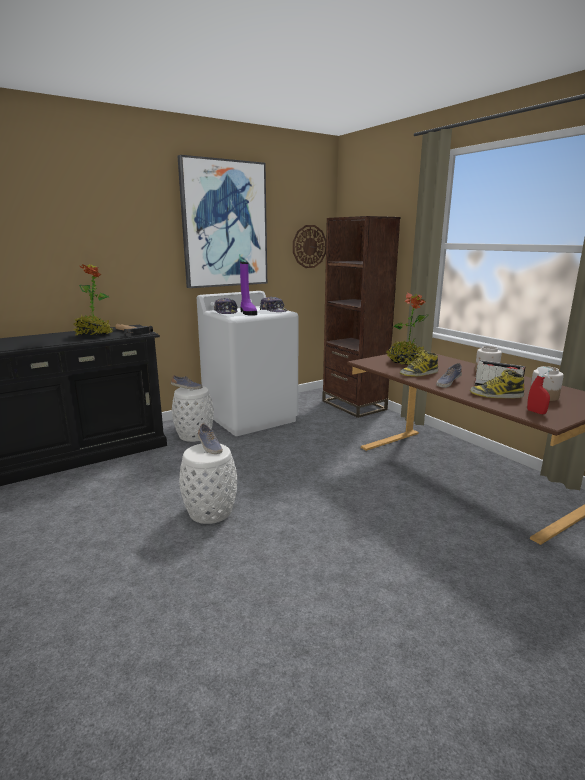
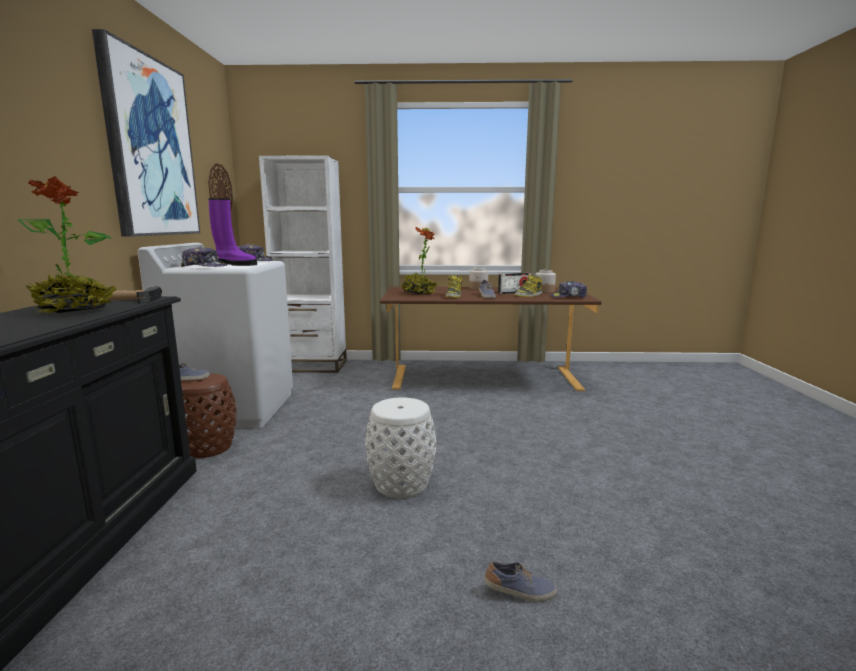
camera: 55 degrees left, 5 degrees down
white stool [172,386,214,442] -> brown stool [181,373,236,458]
shoe [198,423,223,454] -> shoe moved to [484,561,557,602]
brown bookcase [322,216,401,418] -> white bookcase [259,156,347,373]
red spray bottle [527,366,553,414] -> cap [550,281,587,297]

